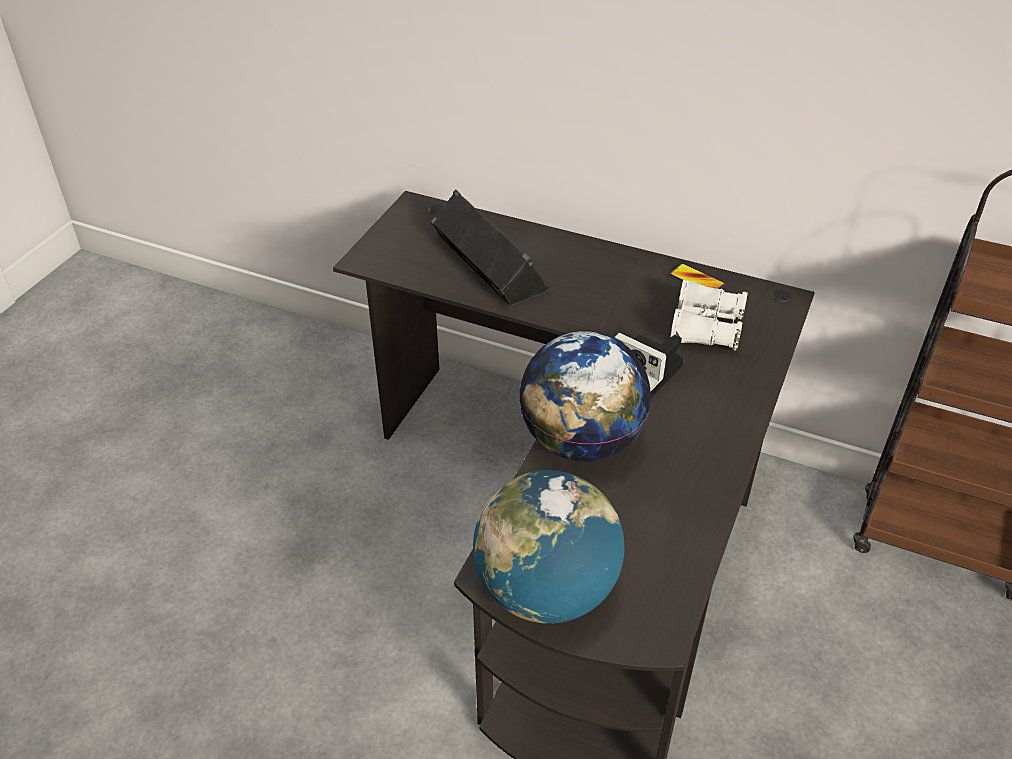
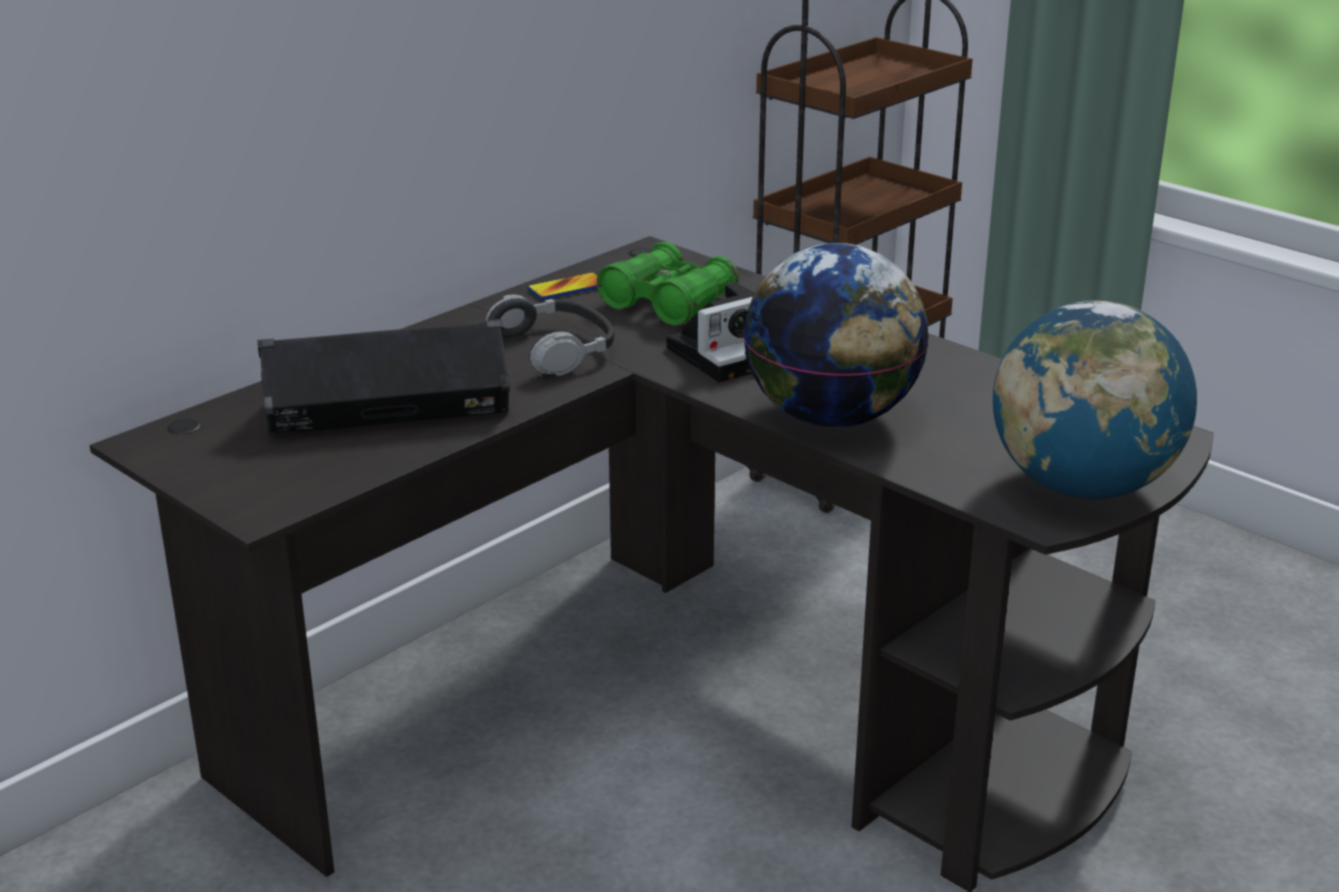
camera: 70 degrees left, 15 degrees down
white binoculars [670,280,748,351] -> green binoculars [597,242,739,326]
none -> headphones [486,295,614,376]

